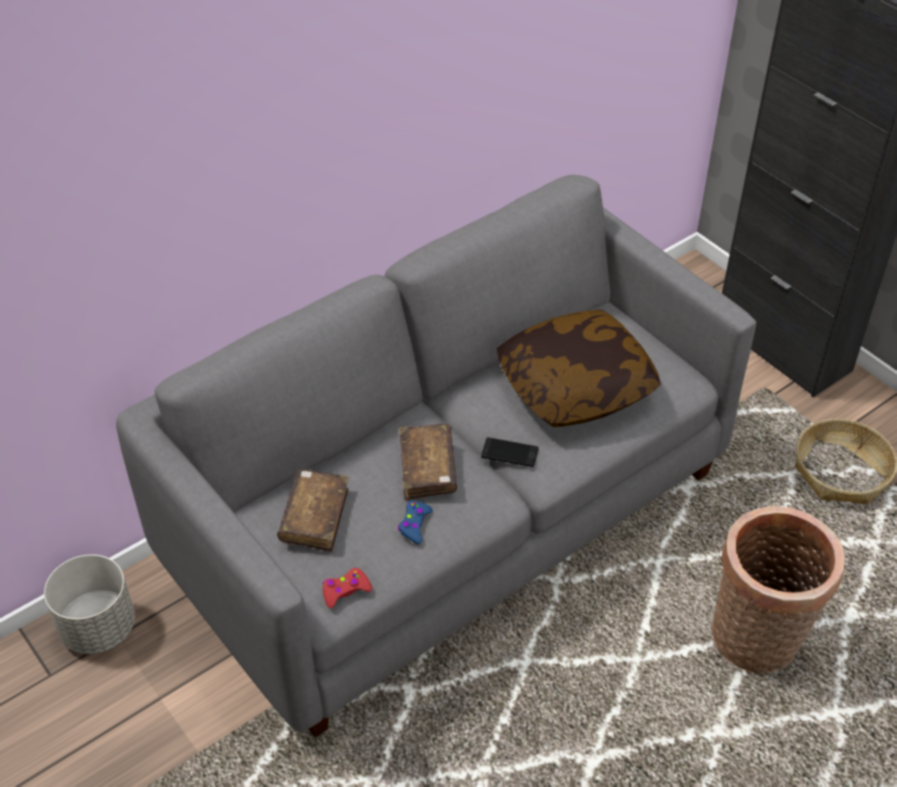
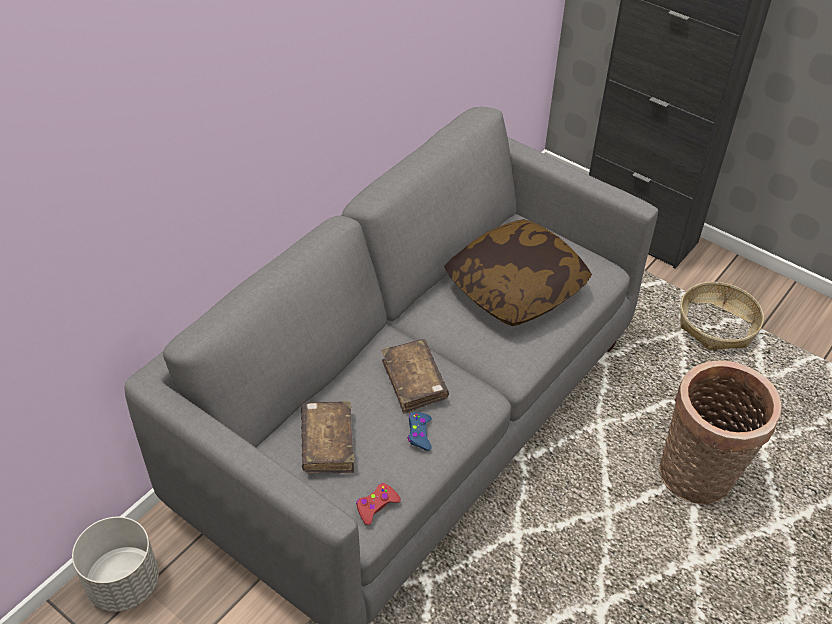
camera: 15 degrees left, 0 degrees up
phone [481,437,538,467] -> none

